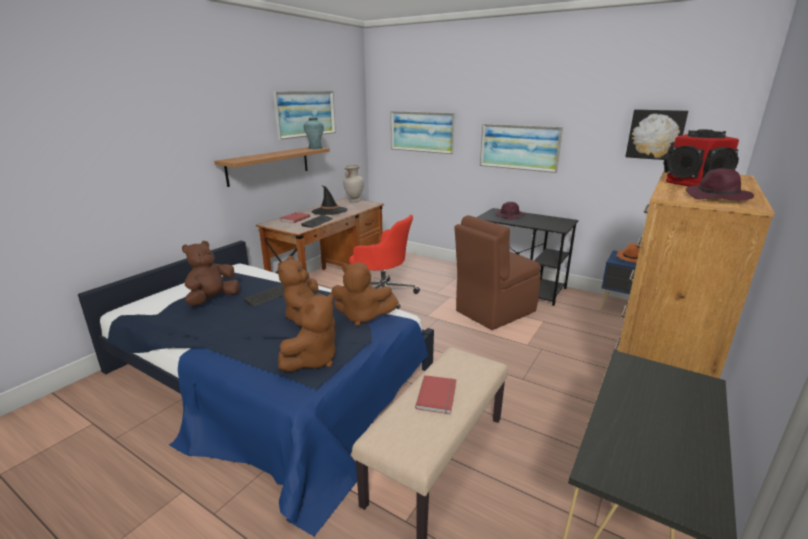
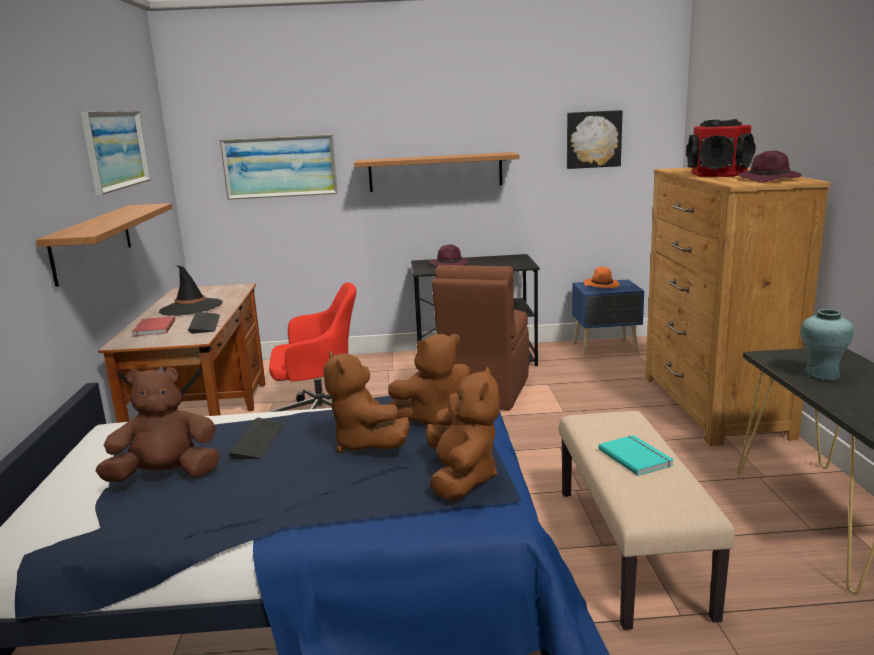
camera: 35 degrees left, 5 degrees down
brown plush toy [182,241,240,306] -> brown plush toy turned 75 degrees clockwise [96,367,220,482]
turquoise vase [304,117,324,149] -> turquoise vase moved to [801,309,854,382]
beige vase [343,165,364,202] -> none
red book [415,375,457,414] -> turquoise book [598,435,674,476]
picture [480,124,563,173] -> shelf [354,152,519,192]

